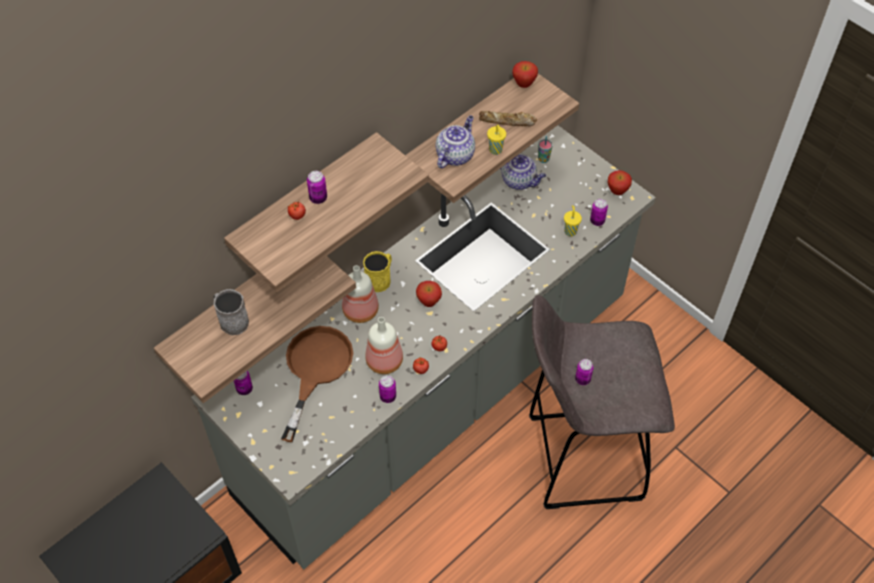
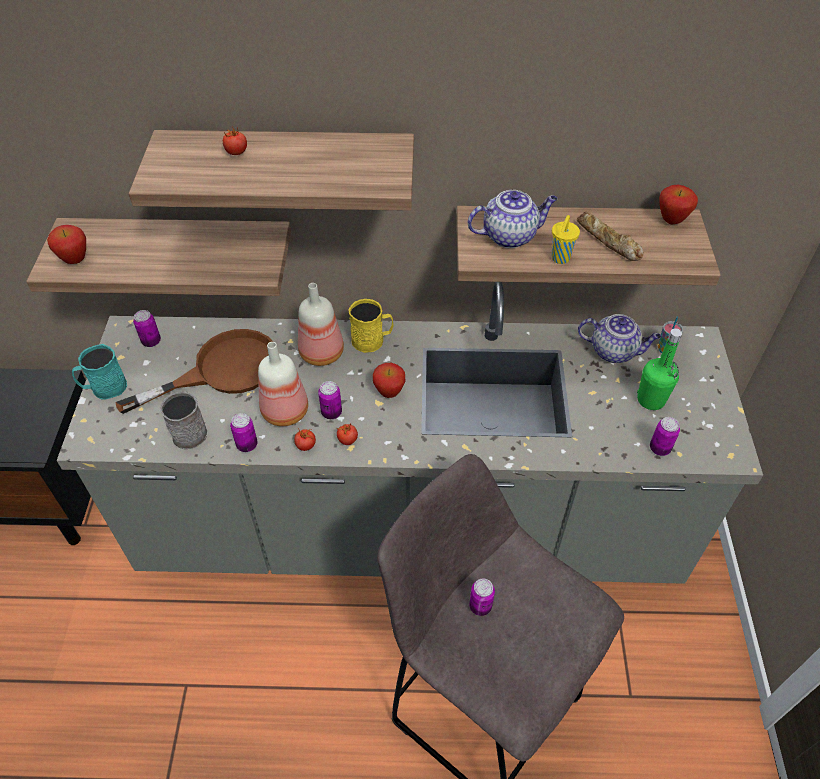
camera: 45 degrees right, 5 degrees down
grey mug [213,289,249,335] -> grey mug moved to [160,391,207,449]
can [307,171,327,204] -> can moved to [318,381,342,419]
teapot [500,154,546,190] -> teapot turned 60 degrees counterclockwise [578,314,661,363]
yellow cup [564,205,582,237] -> none
apple [608,170,632,195] -> apple moved to [47,225,86,264]
none -> turquoise mug [72,344,127,400]
none -> green bottle [637,328,682,410]

